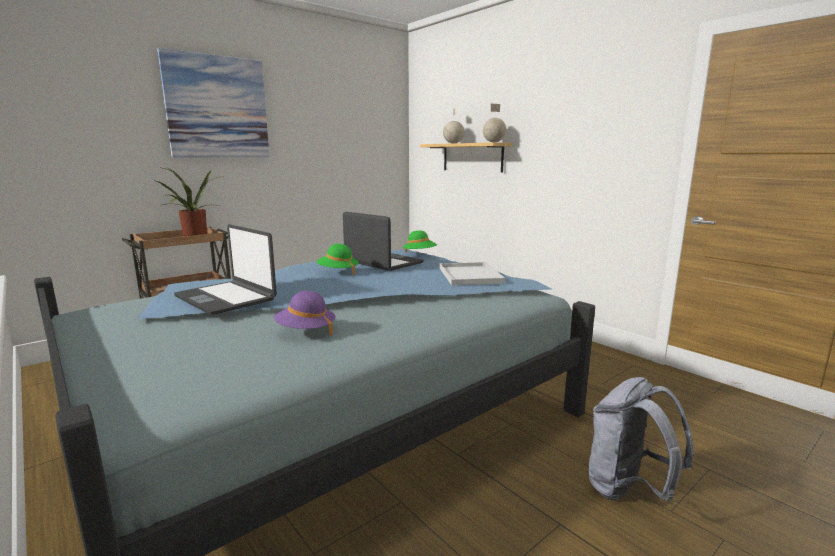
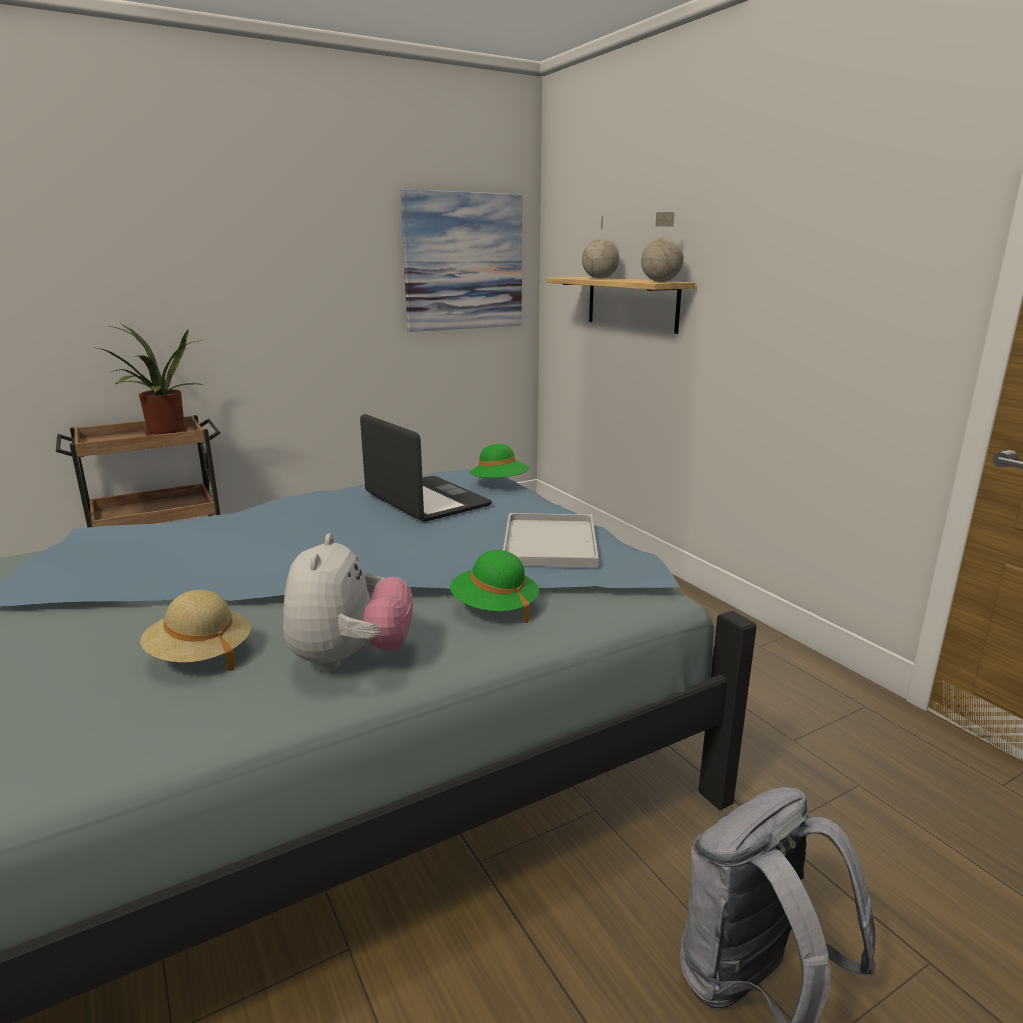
camera: 10 degrees right, 5 degrees up
picture [157,48,269,158] -> picture moved to [401,189,522,332]
laptop [174,224,277,315] -> none
purple hat [274,291,336,336] -> beige hat [140,590,251,671]
green hat [317,244,359,275] -> green hat moved to [450,550,539,623]
none -> plush toy [283,533,413,672]

